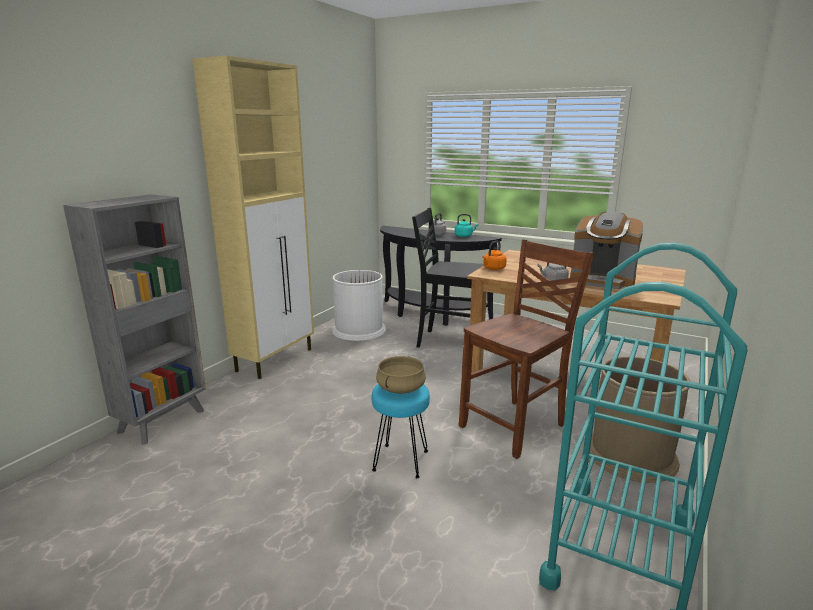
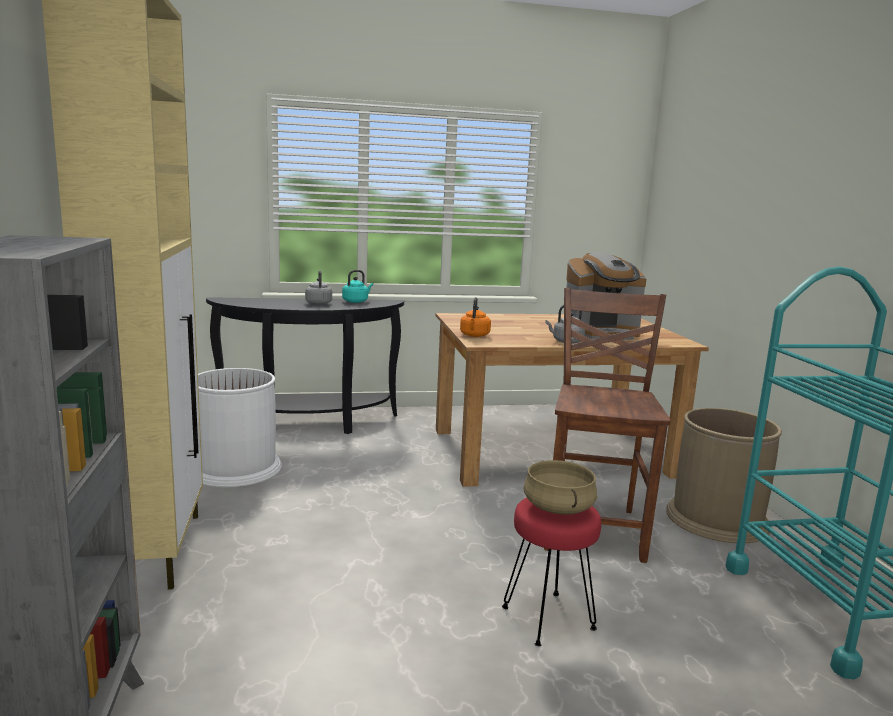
camera: 40 degrees left, 5 degrees down
turquoise stool [372,384,430,478] -> red stool [502,498,601,646]
black chair [412,208,484,348] -> none

